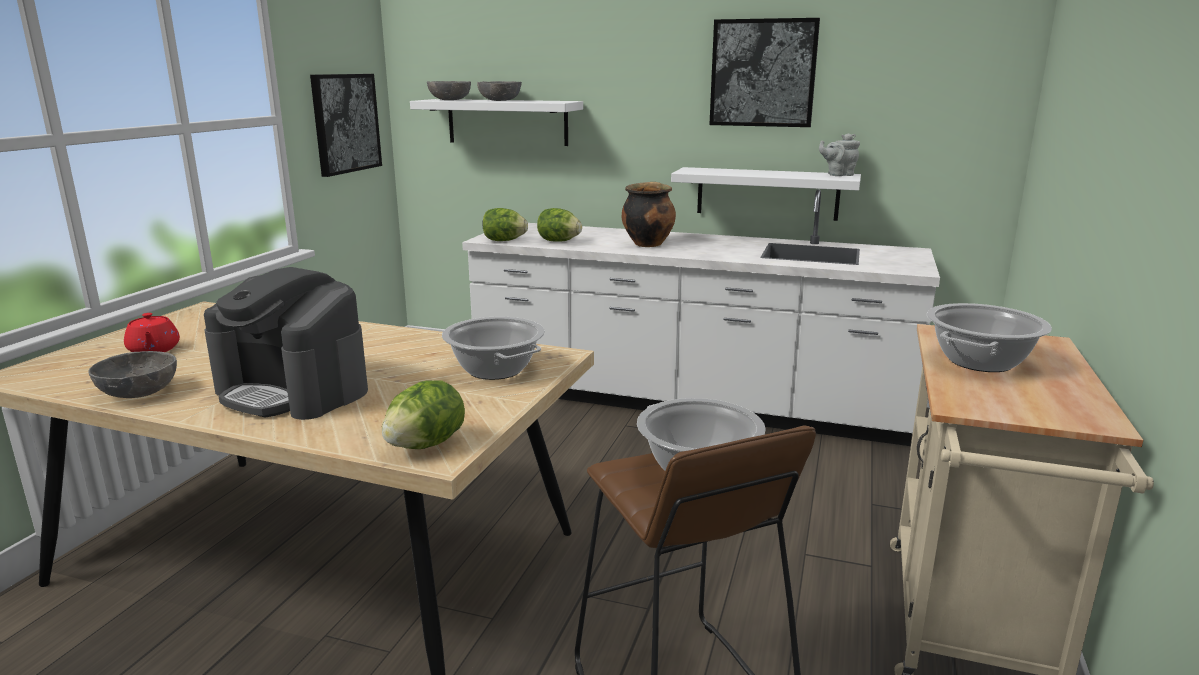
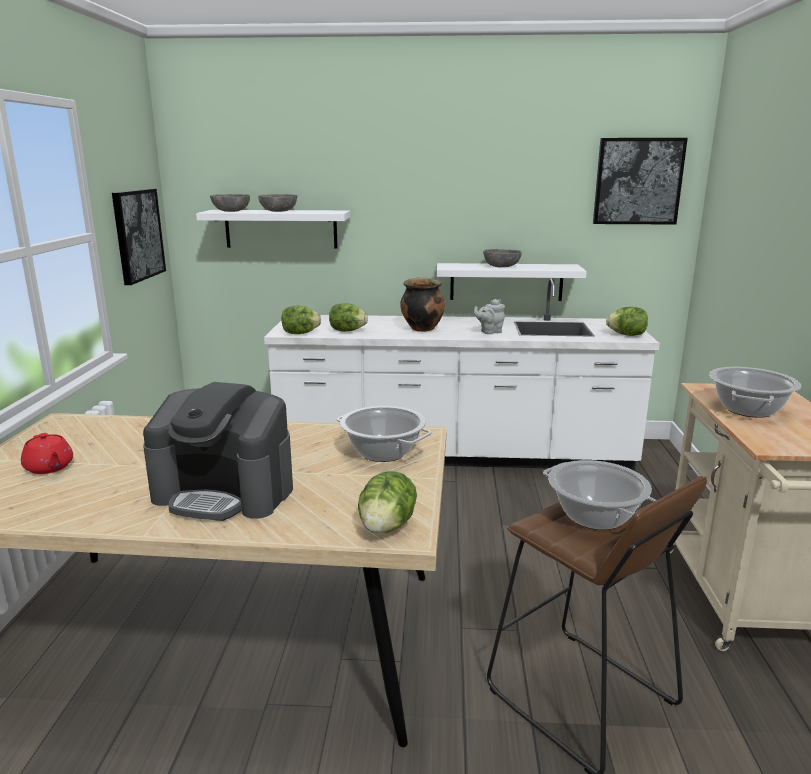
camera: 15 degrees left, 0 degrees up
grey bowl [88,351,177,398] -> grey bowl moved to [483,249,522,267]
picture [709,18,820,127] -> picture moved to [593,138,688,225]
grey teapot [819,133,860,176] -> grey teapot moved to [474,299,505,334]
none -> lettuce [606,307,648,336]

